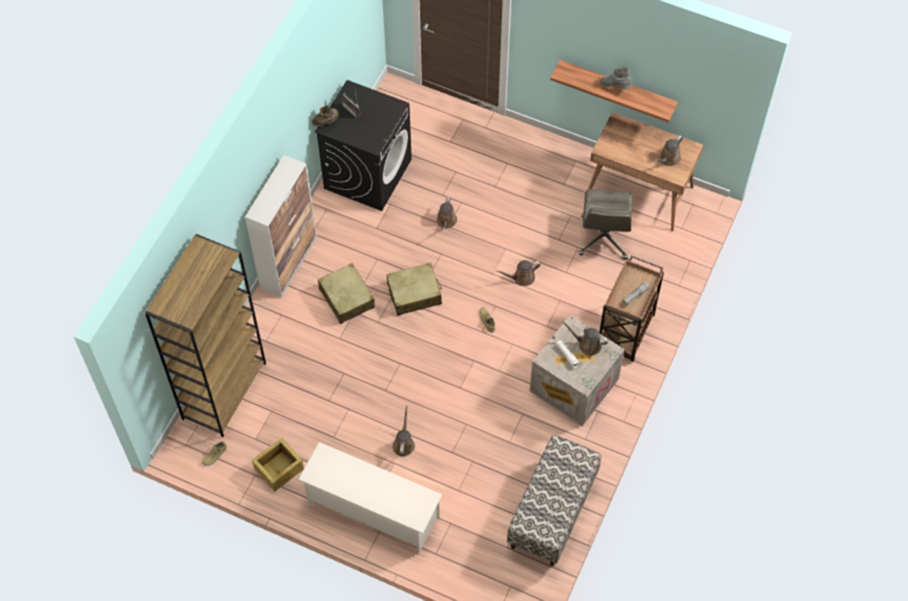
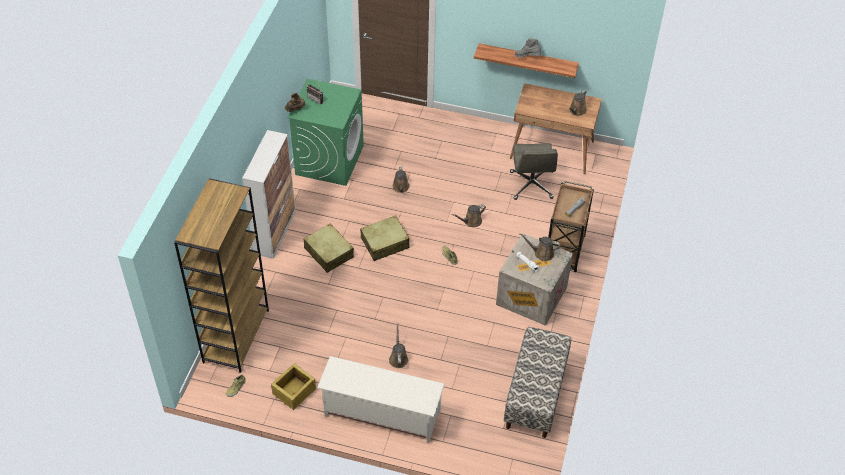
camera: 10 degrees left, 10 degrees down
black washing machine [315,80,412,211] -> green washing machine [287,79,364,186]

